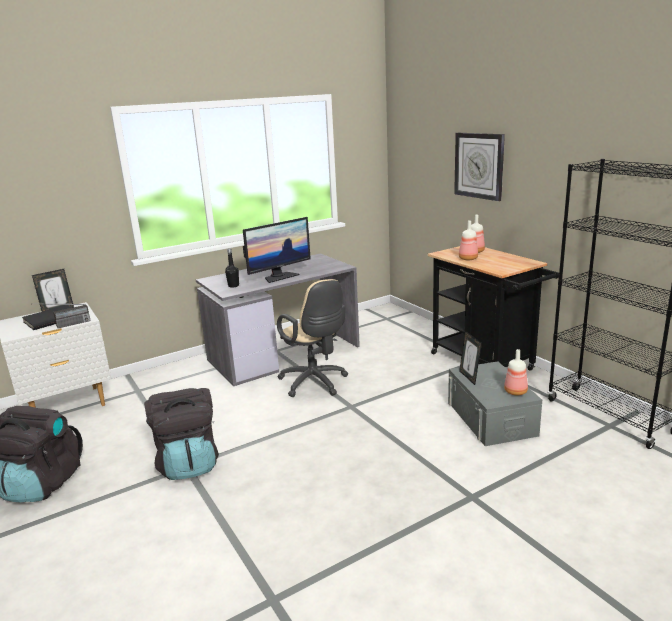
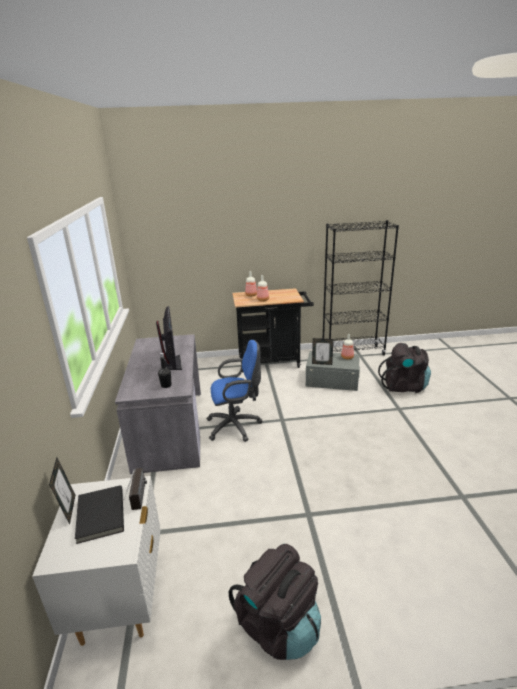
camera: 65 degrees left, 5 degrees up
black backpack [144,388,219,480] -> black backpack moved to [378,343,431,393]
beige office chair [277,279,348,397] -> blue office chair [207,340,263,442]
wall clock [454,133,505,201] -> none

